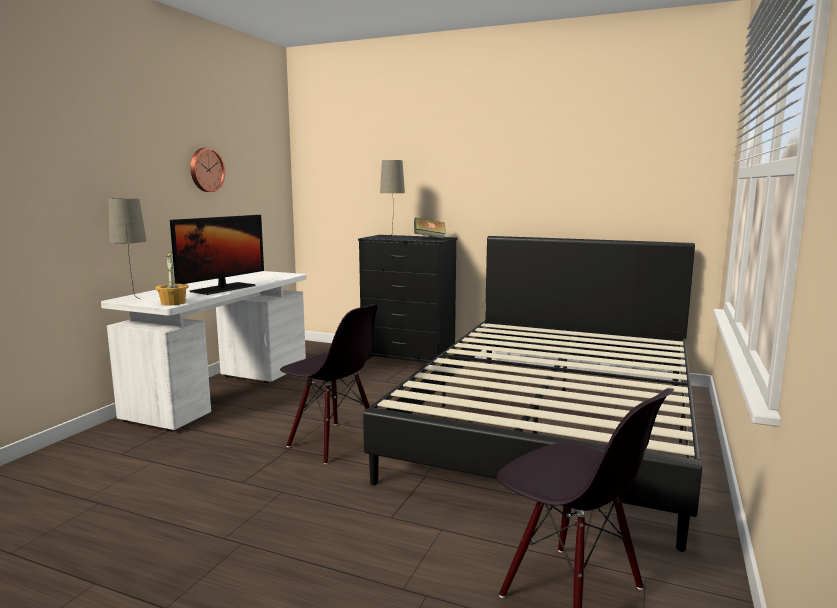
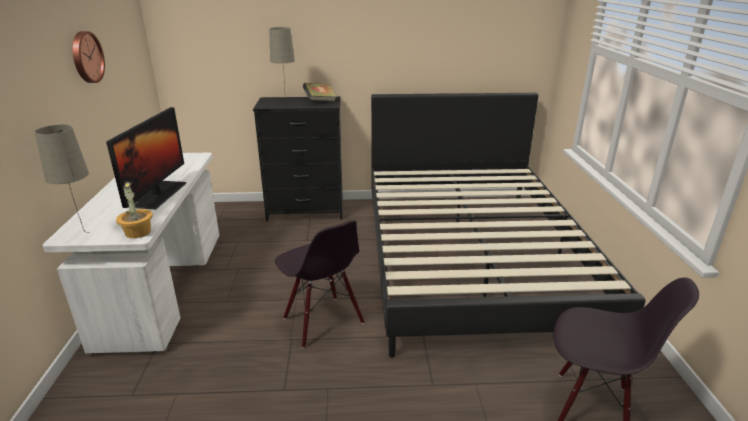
camera: 25 degrees left, 15 degrees up
black chair [280,304,378,464] -> black chair turned 45 degrees clockwise [275,220,364,348]

